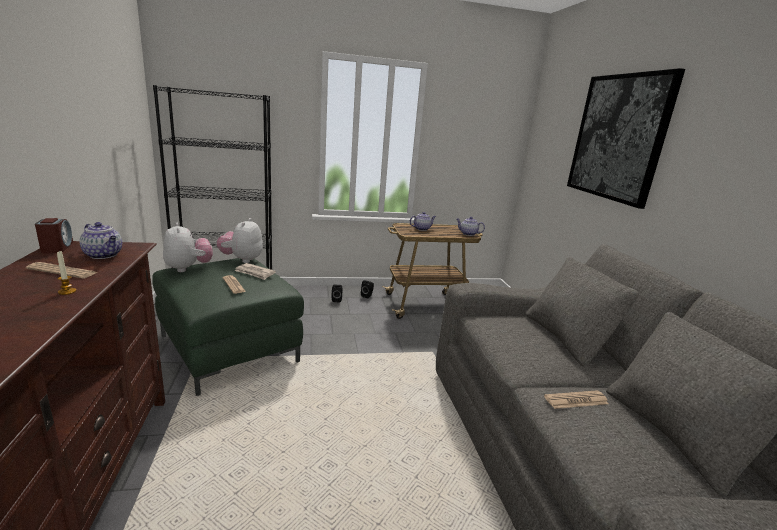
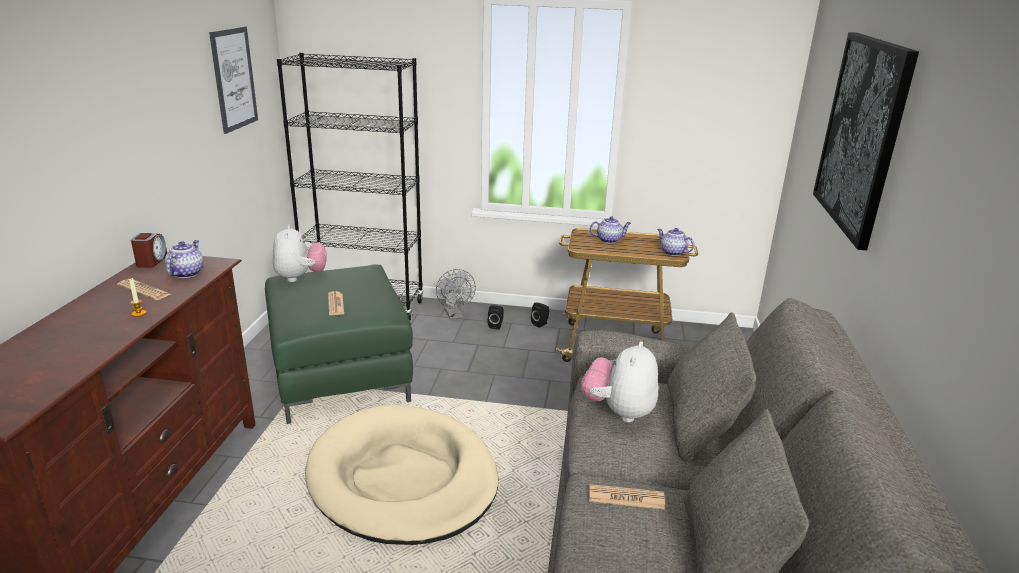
camera: 20 degrees right, 5 degrees up
teapot [79,222,122,259] -> teapot turned 135 degrees counterclockwise [165,240,204,278]
plush toy [217,218,263,263] -> plush toy moved to [581,342,658,422]
newspaper [234,263,276,280] -> none
none -> picture [209,26,258,134]
none -> beige dog bed [305,405,498,545]
none -> grey fan [436,269,476,319]

